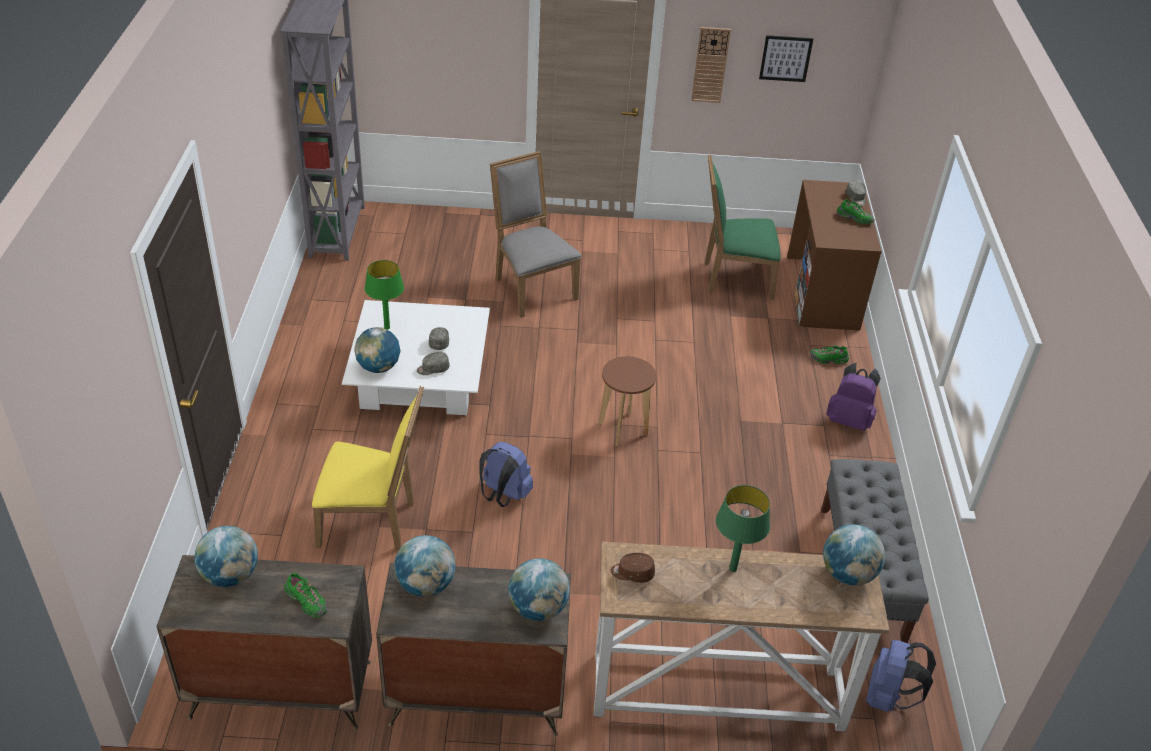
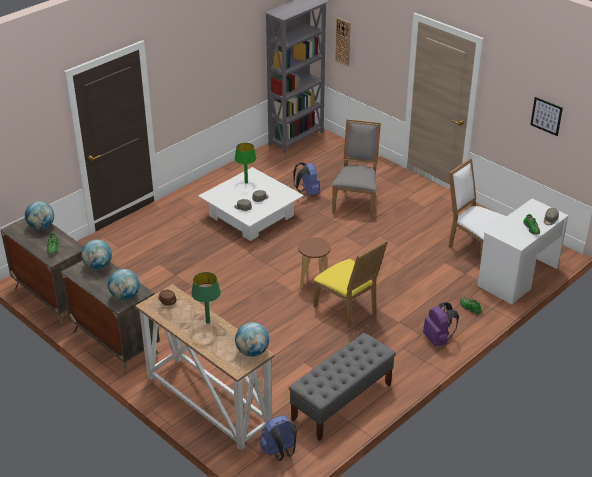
camera: 45 degrees right, 5 degrees down
yellow chair [312,386,424,551] -> yellow chair moved to [313,240,388,328]
globe [354,327,400,373] -> none
blue backpack [479,442,533,507] -> blue backpack moved to [293,162,320,196]
wall clock [691,27,731,103] -> wall clock moved to [335,17,351,66]
green chair [705,154,781,300] -> white chair [448,158,506,262]
brown desk [787,180,882,331] -> white desk [477,198,569,305]

